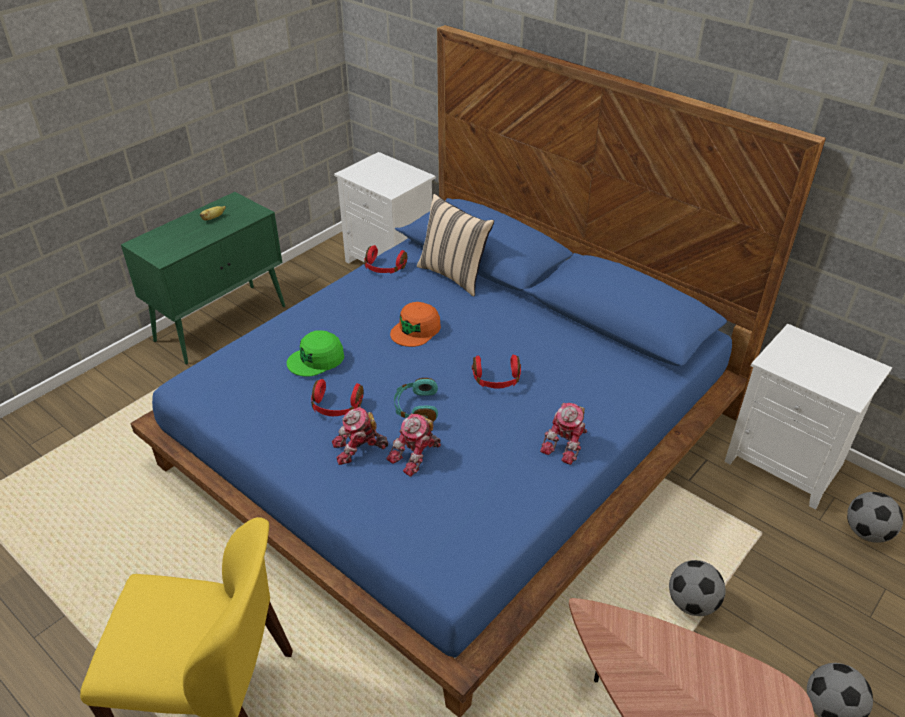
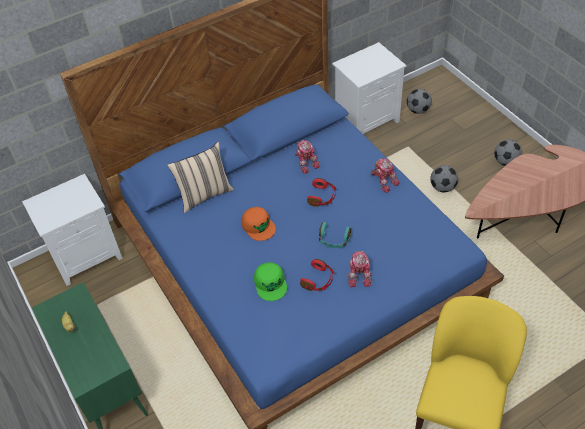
camera: 70 degrees left, 10 degrees up
red headphones [364,245,407,274] -> none
toy robot [386,413,441,477] -> toy robot moved to [295,140,320,174]

